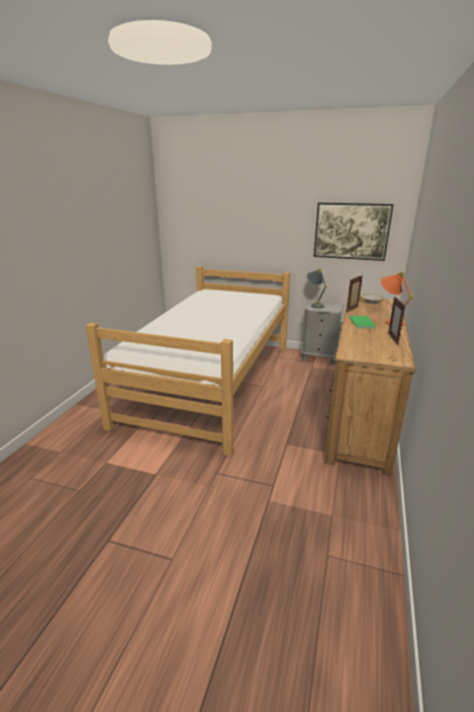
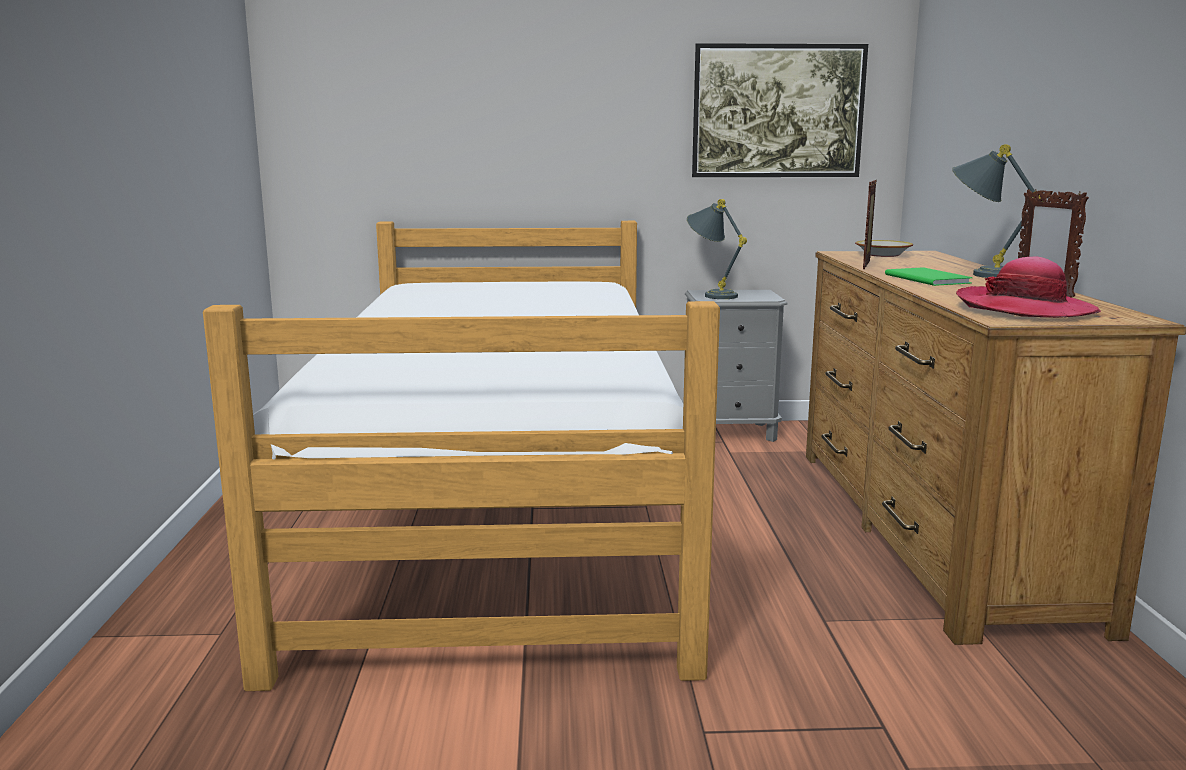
camera: 20 degrees left, 10 degrees down
orange table lamp [381,272,413,326] -> grey table lamp [952,144,1043,278]
none -> hat [956,256,1101,318]

